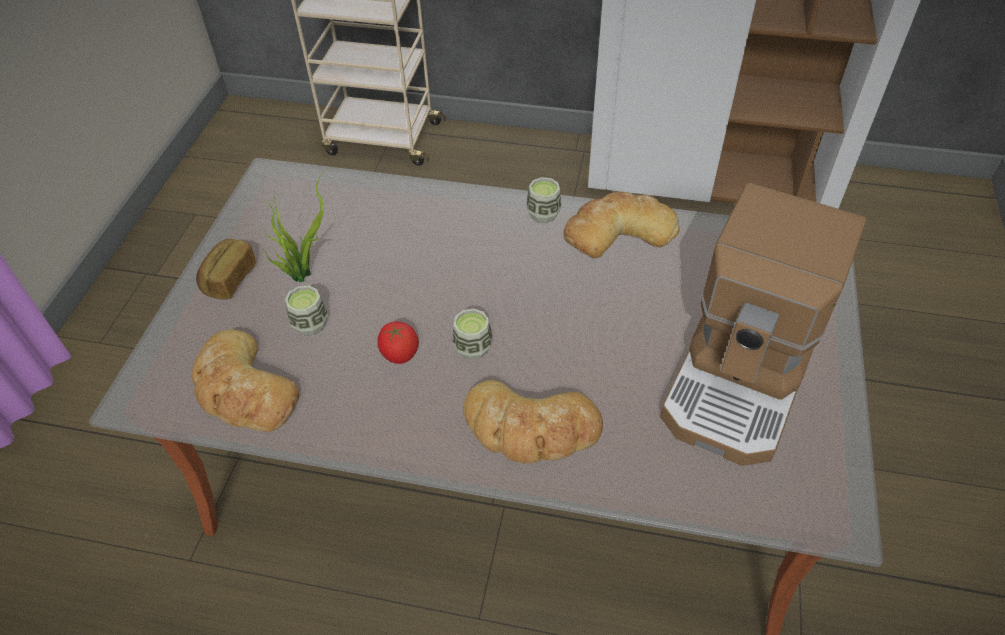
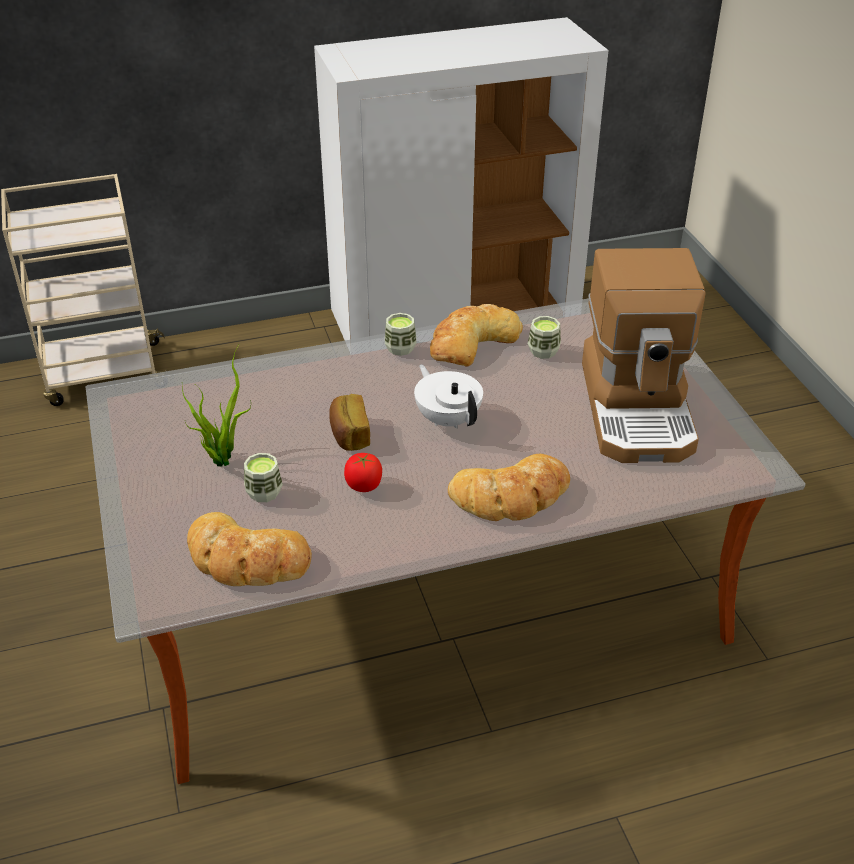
camera: 30 degrees left, 10 degrees down
bread [196,239,256,299] -> bread moved to [329,394,370,451]
cup [452,308,493,360] -> cup moved to [528,316,561,359]
none -> white teapot [414,364,483,429]

